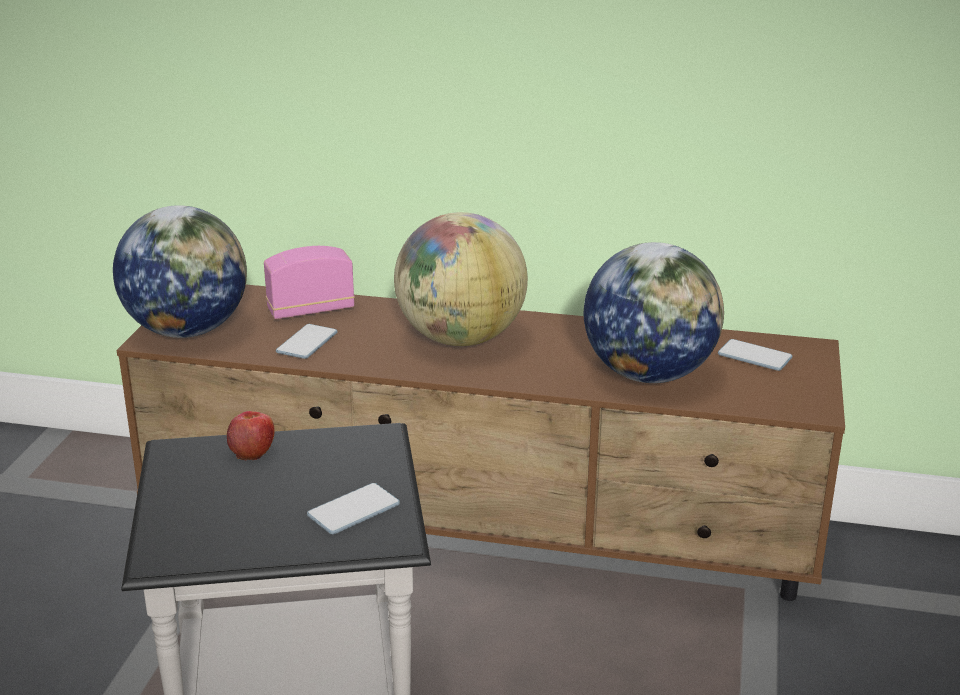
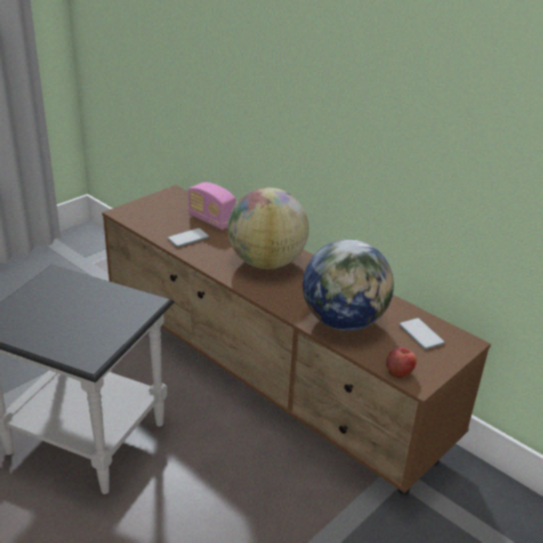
camera: 30 degrees right, 5 degrees up
globe [113,205,247,338] -> none
apple [227,411,275,460] -> apple moved to [386,348,417,378]
radio [264,246,355,319] -> radio turned 150 degrees counterclockwise [188,182,236,230]
phone [307,483,400,534] -> none

